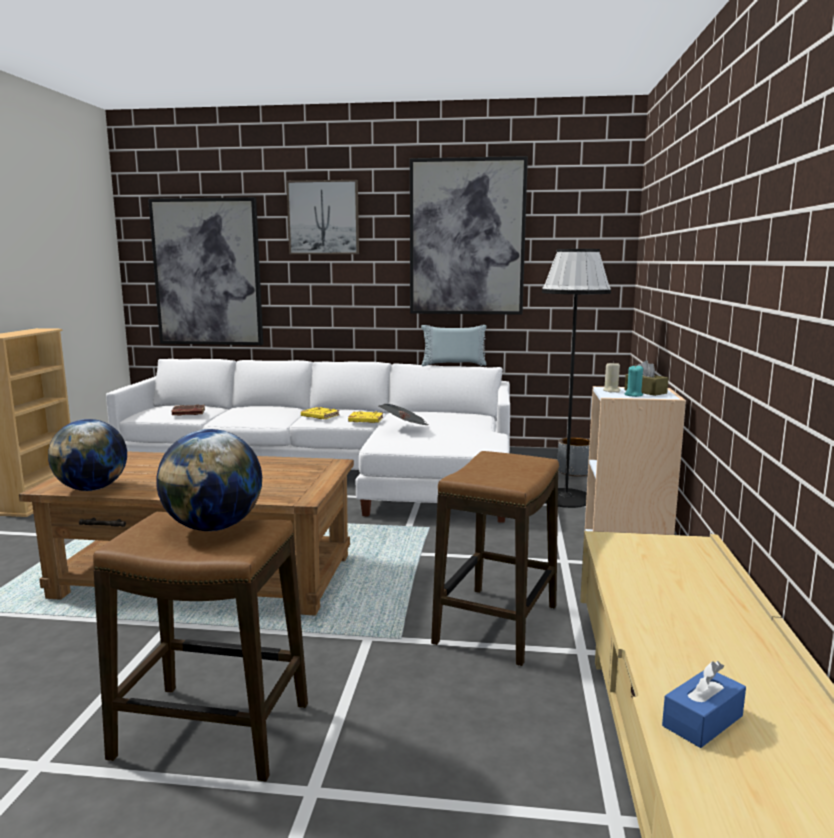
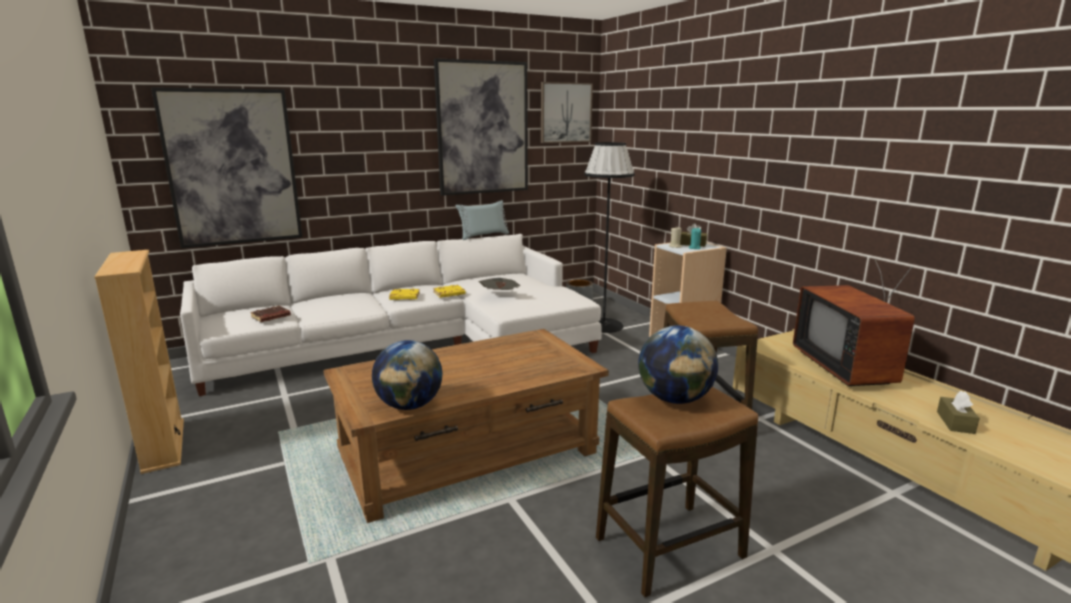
camera: 35 degrees left, 5 degrees up
picture [286,180,359,254] -> picture moved to [541,82,593,143]
blue tissue box [662,661,746,748] -> brown tissue box [937,391,980,434]
none -> television [793,259,915,386]

